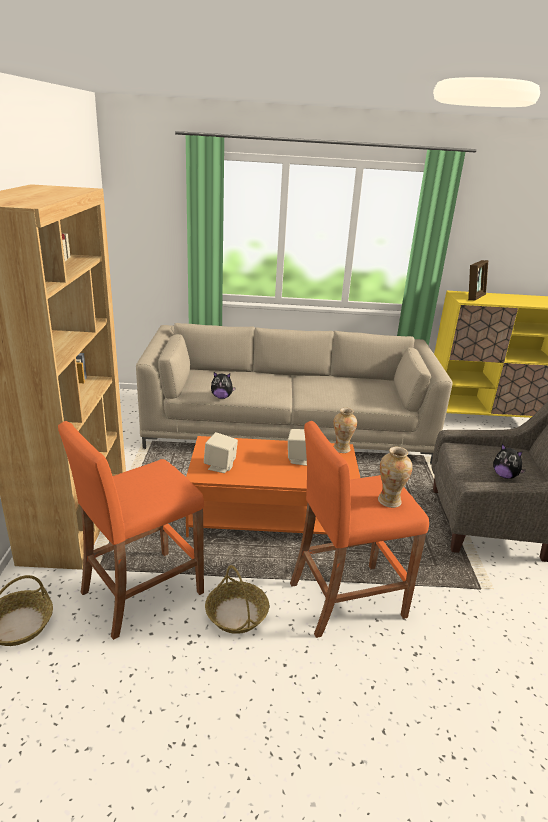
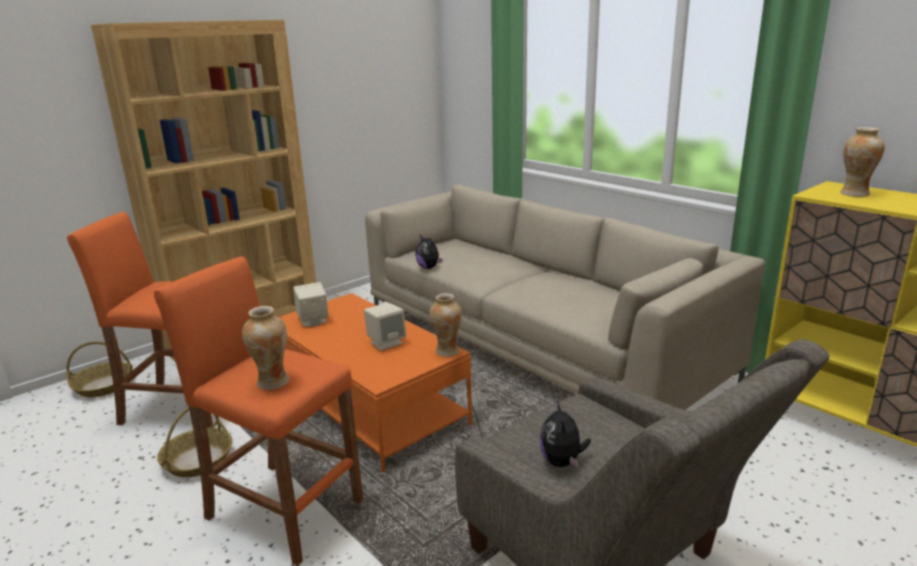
camera: 50 degrees right, 5 degrees down
picture frame [468,260,488,300] -> vase [840,127,885,197]

